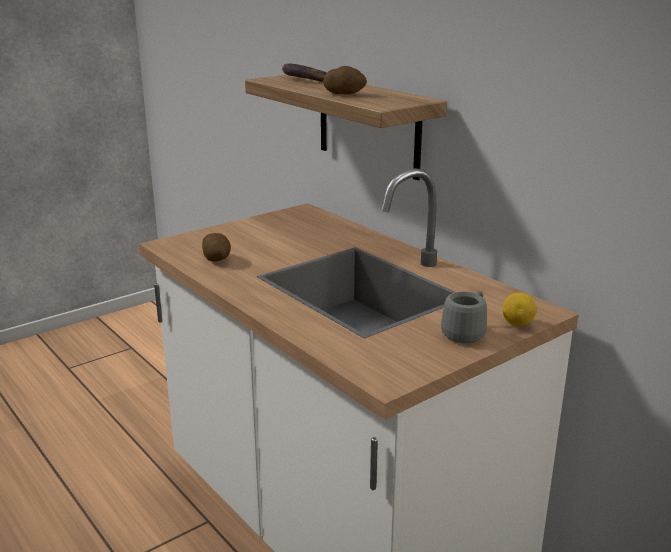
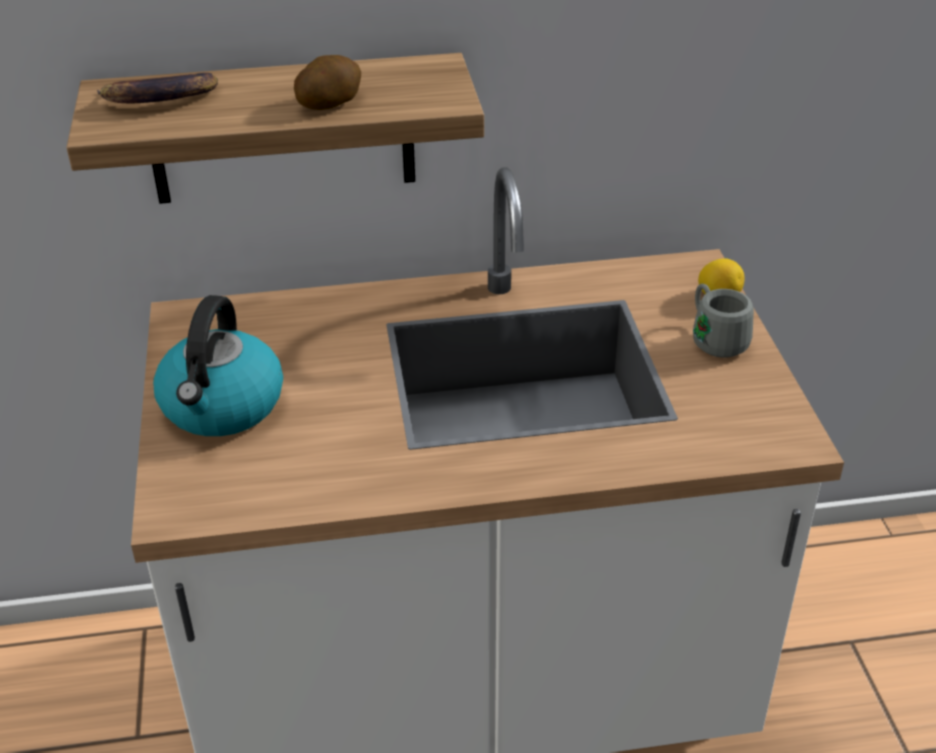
camera: 60 degrees left, 15 degrees up
potato [202,233,231,262] -> none
none -> kettle [153,295,283,436]

